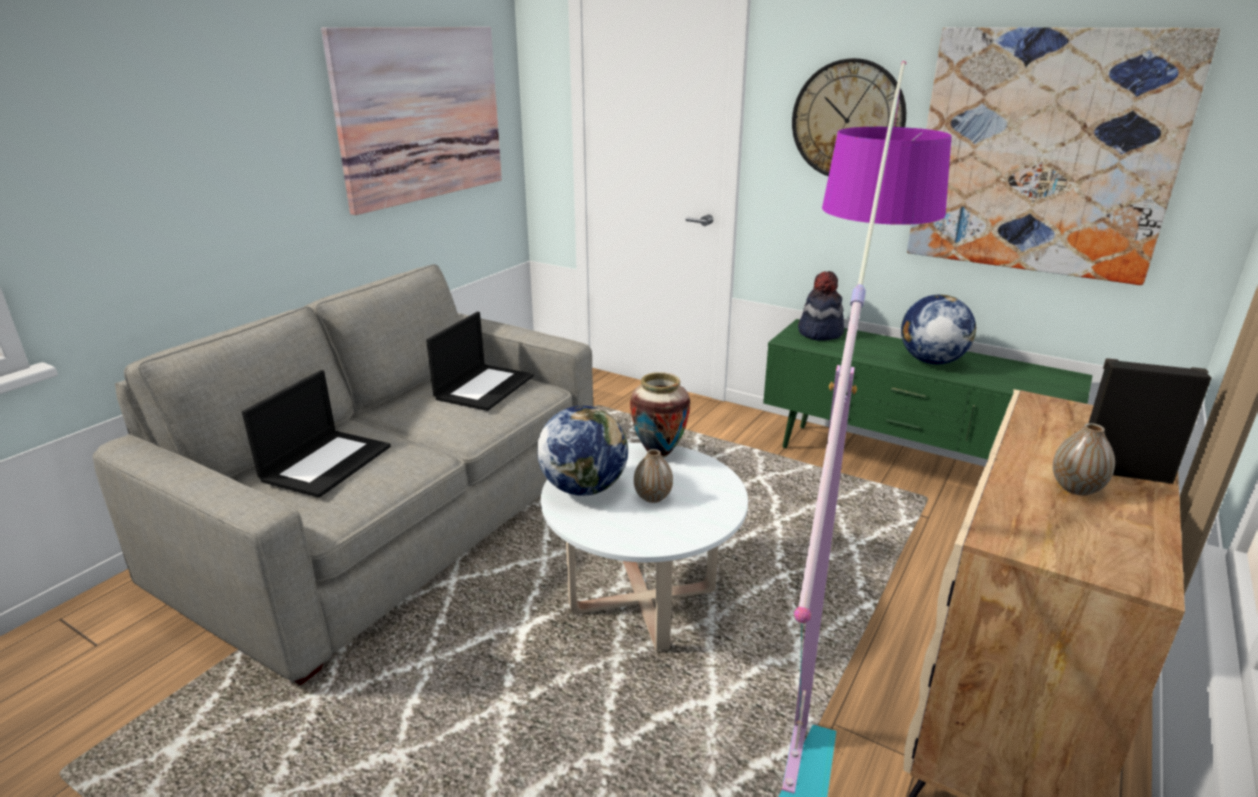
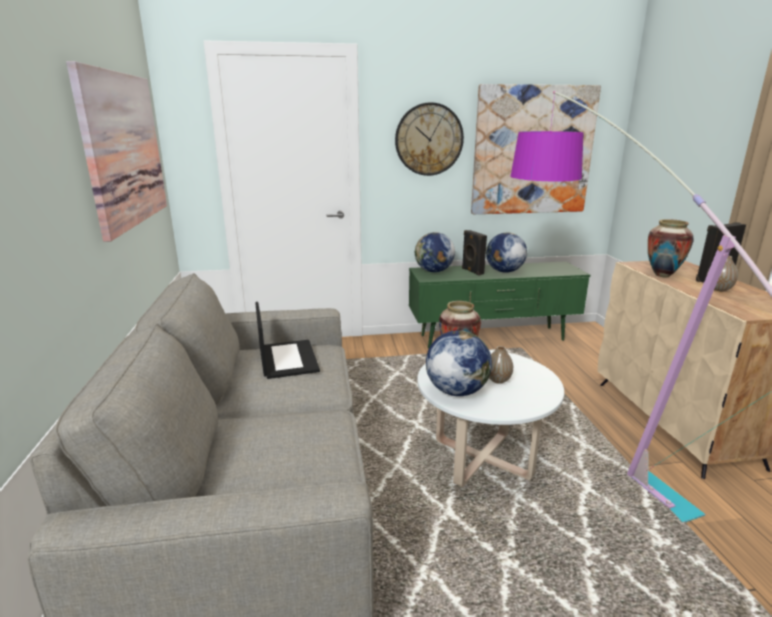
camera: 40 degrees left, 5 degrees down
laptop [242,370,391,498] -> none
hat [798,271,844,341] -> globe [415,232,455,272]
none -> black speaker [462,230,487,276]
none -> vase [648,219,693,277]

